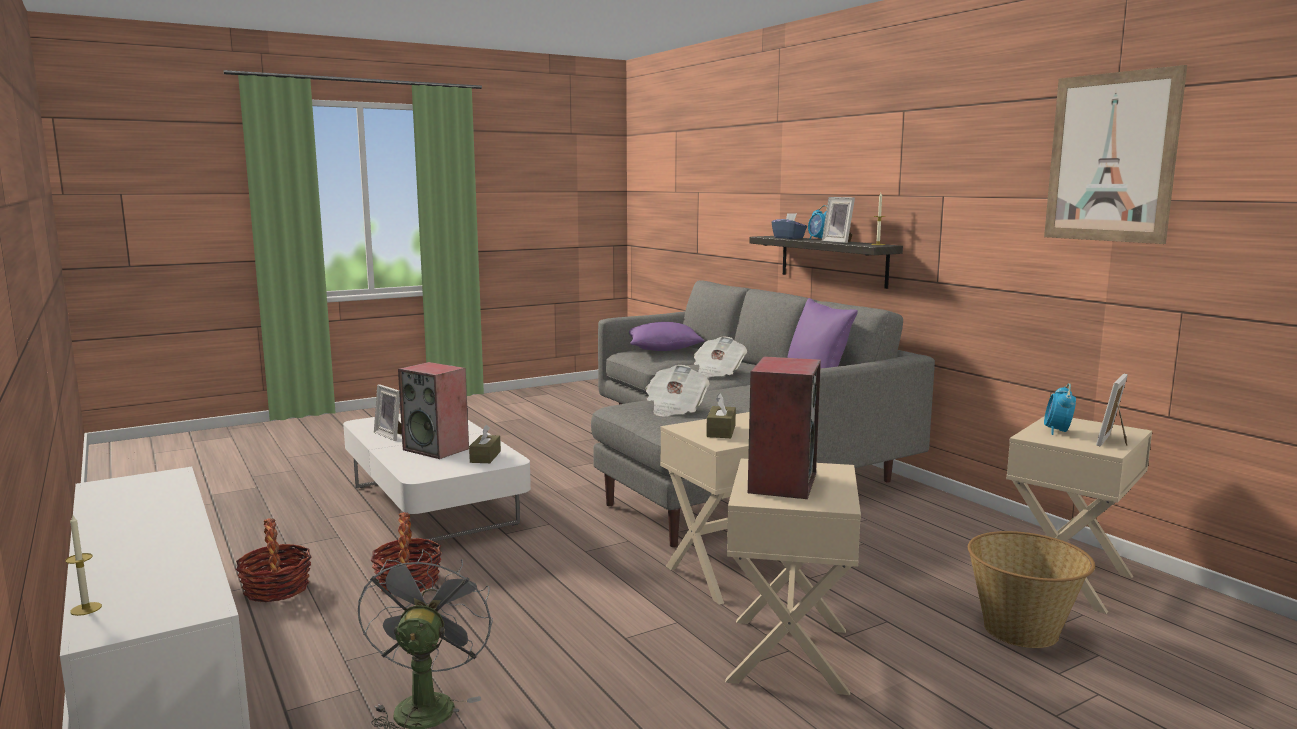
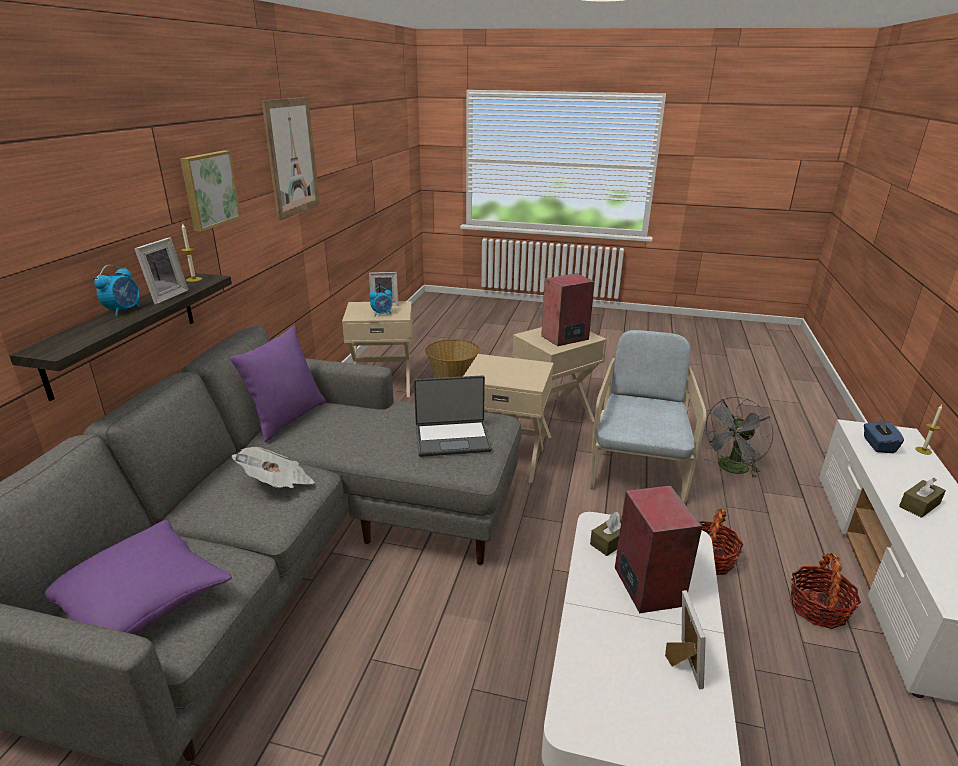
camera: 135 degrees left, 15 degrees up
newspaper [645,365,710,416] -> laptop [414,375,492,457]
brown tissue box [706,393,736,438] -> brown tissue box moved to [899,478,946,518]
blue tissue box [771,213,807,239] -> blue tissue box moved to [864,418,904,453]
none -> picture [180,150,241,232]
none -> beige armchair [590,330,706,503]

